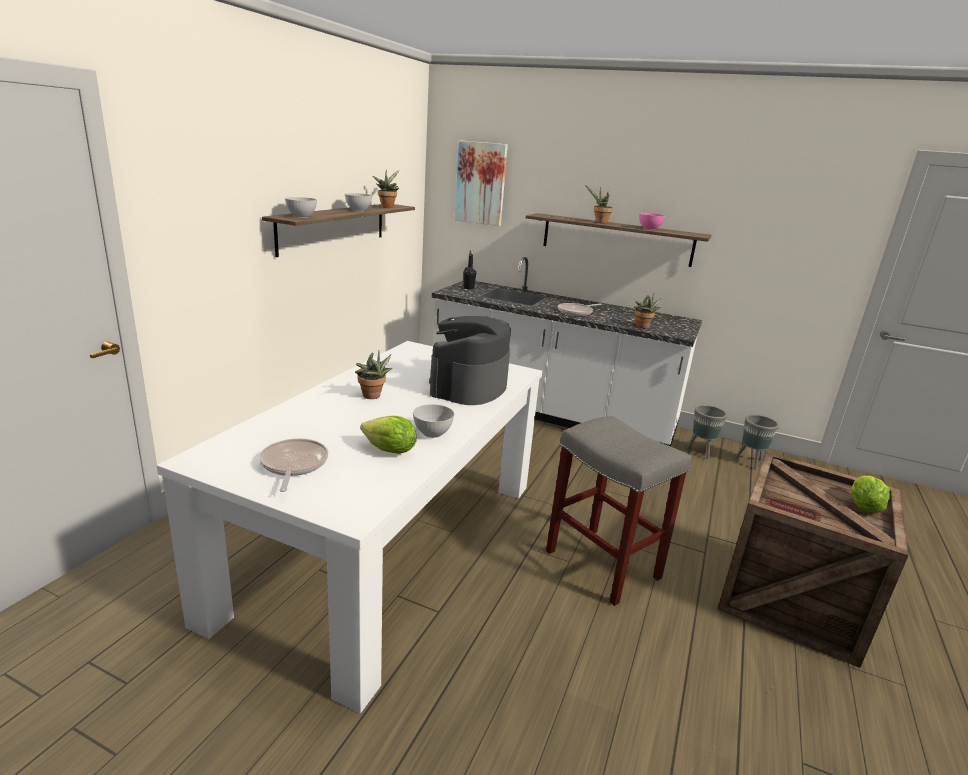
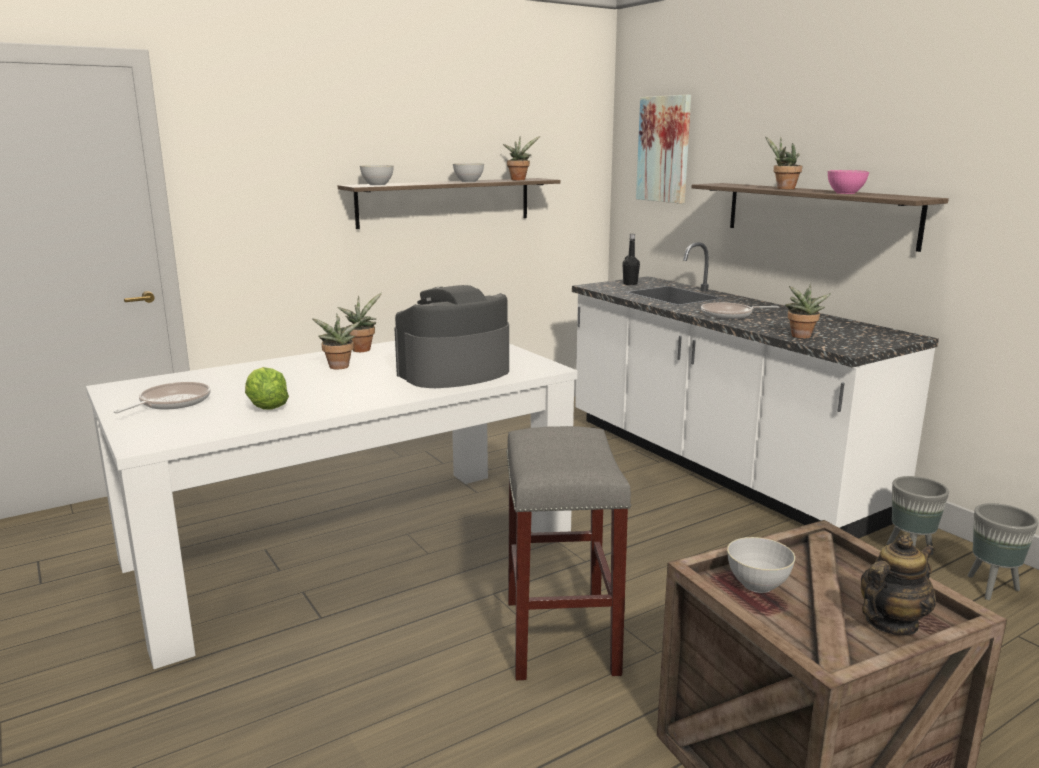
camera: 35 degrees right, 5 degrees down
grey bowl [413,404,455,438] -> grey bowl moved to [727,537,795,593]
lettuce [851,476,890,512] -> teapot [861,535,936,635]
none -> potted plant [337,293,382,352]

